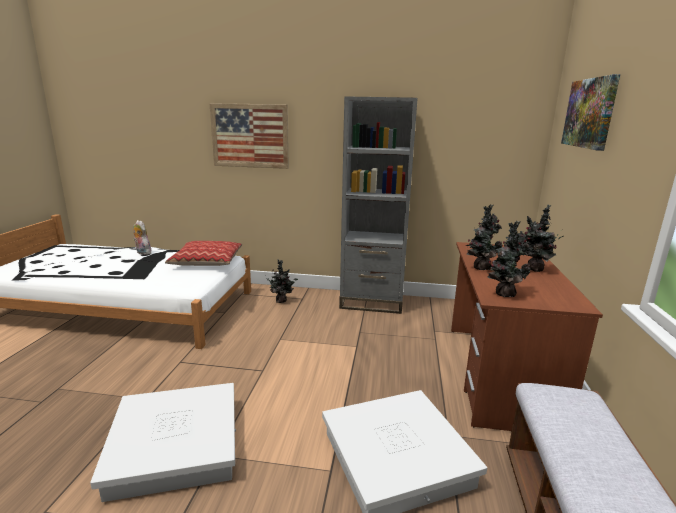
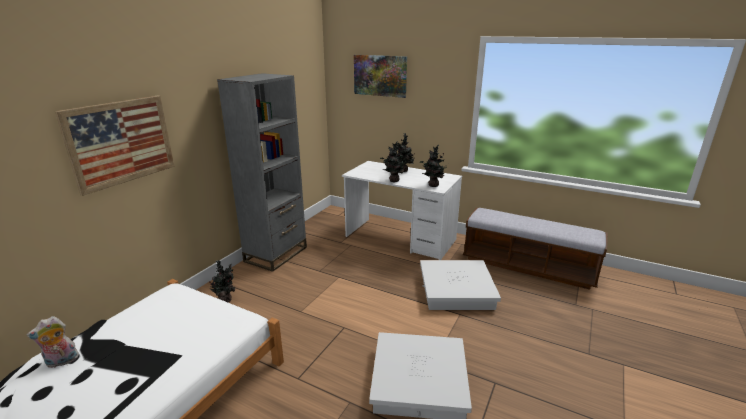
camera: 70 degrees left, 5 degrees up
pillow [165,241,242,266] -> none
brown desk [451,242,603,431] -> white desk [342,161,462,260]

